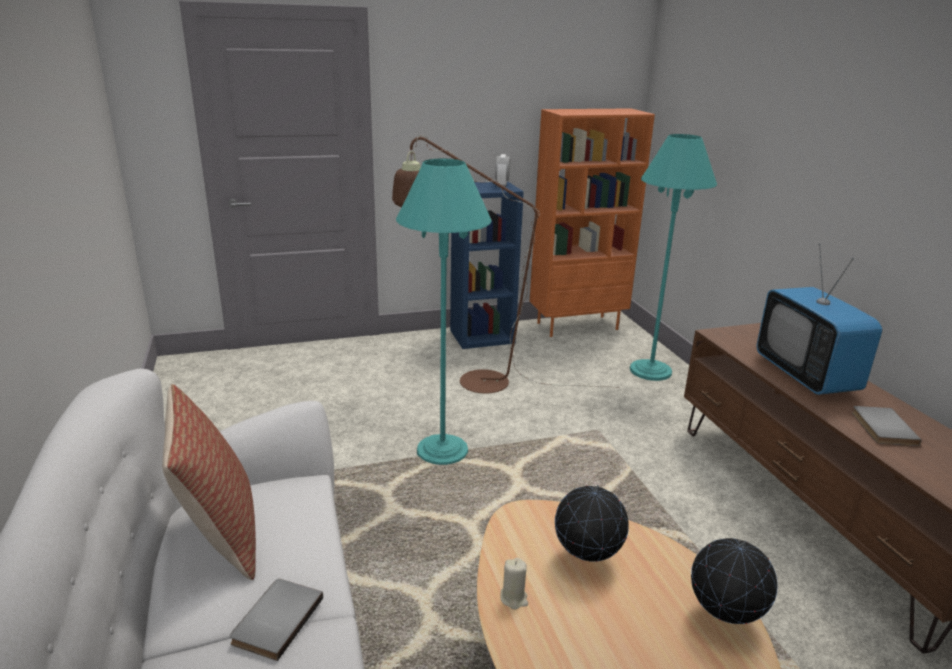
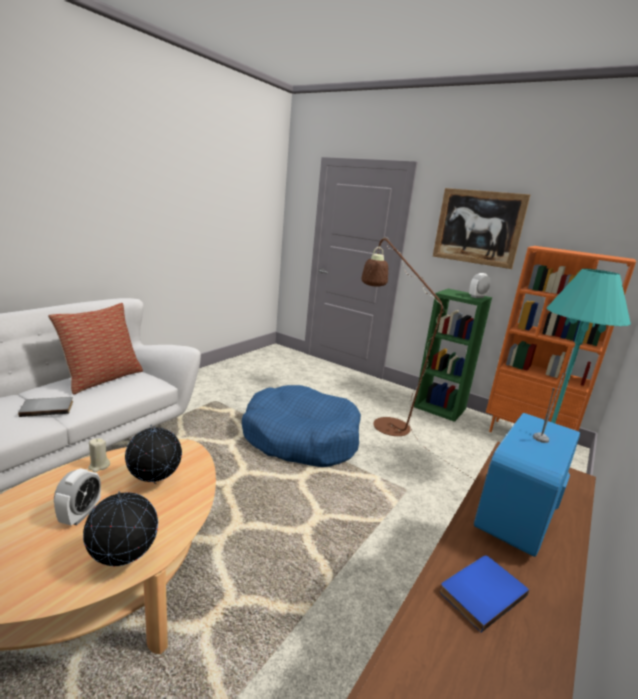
camera: 50 degrees right, 5 degrees down
turquoise floor lamp [396,159,491,465] -> blue dog bed [242,385,361,467]
blue bookcase [450,181,524,349] -> green bookcase [414,289,492,422]
grey book [852,406,922,446] -> blue book [440,556,529,633]
none -> alarm clock [54,468,101,525]
none -> picture [433,188,530,269]

